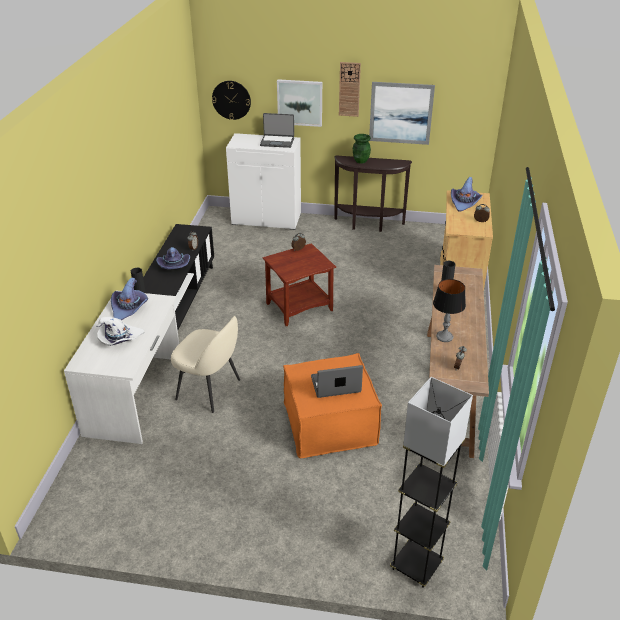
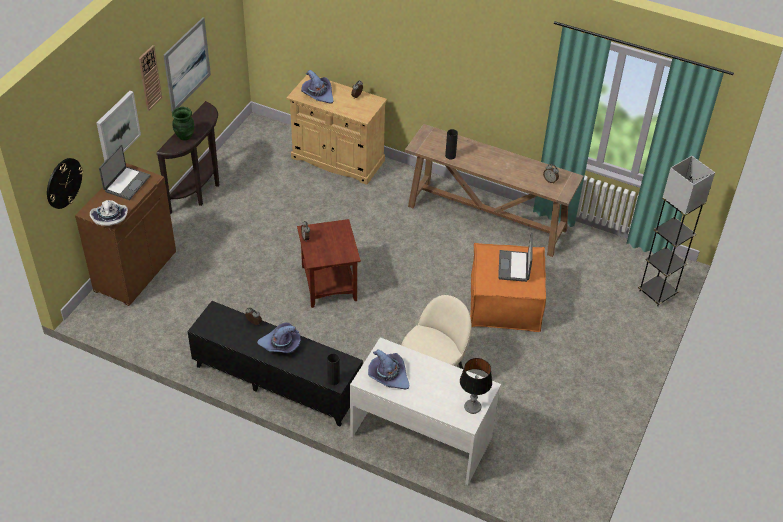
camera: 75 degrees left, 10 degrees up
white hat [96,317,145,346] -> white hat moved to [90,200,128,226]
white cabinet [226,133,301,230] -> brown cabinet [75,163,176,306]
table lamp [433,279,466,342] -> table lamp moved to [460,358,492,414]

